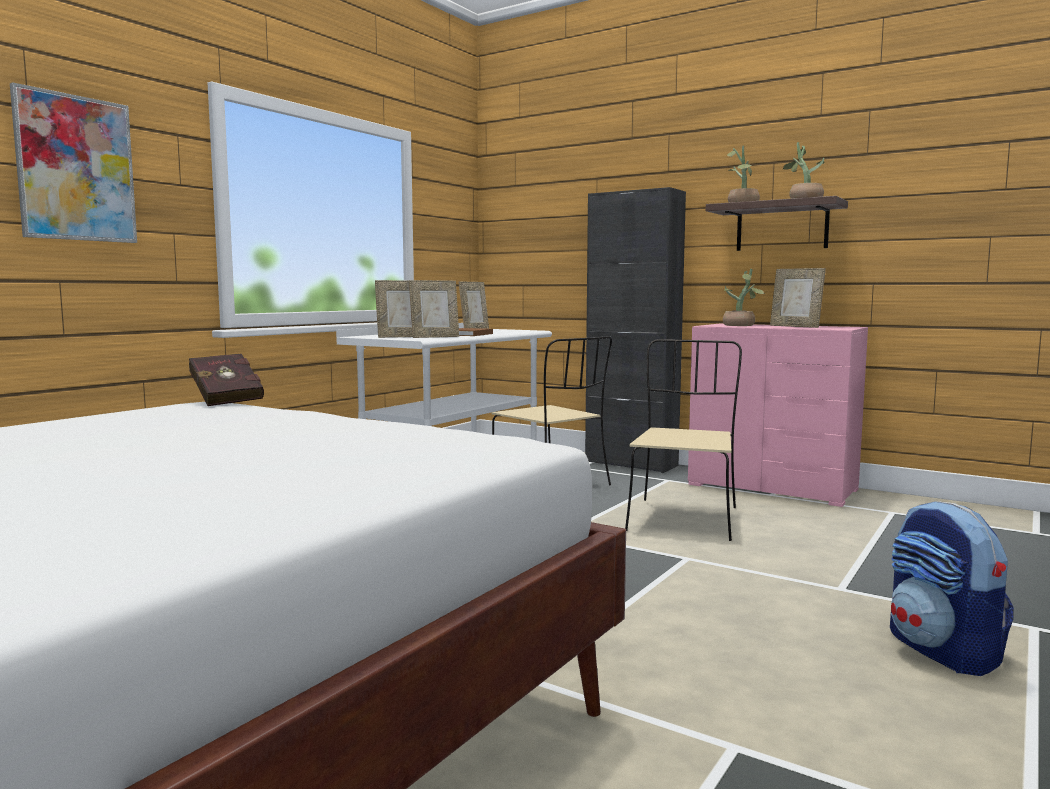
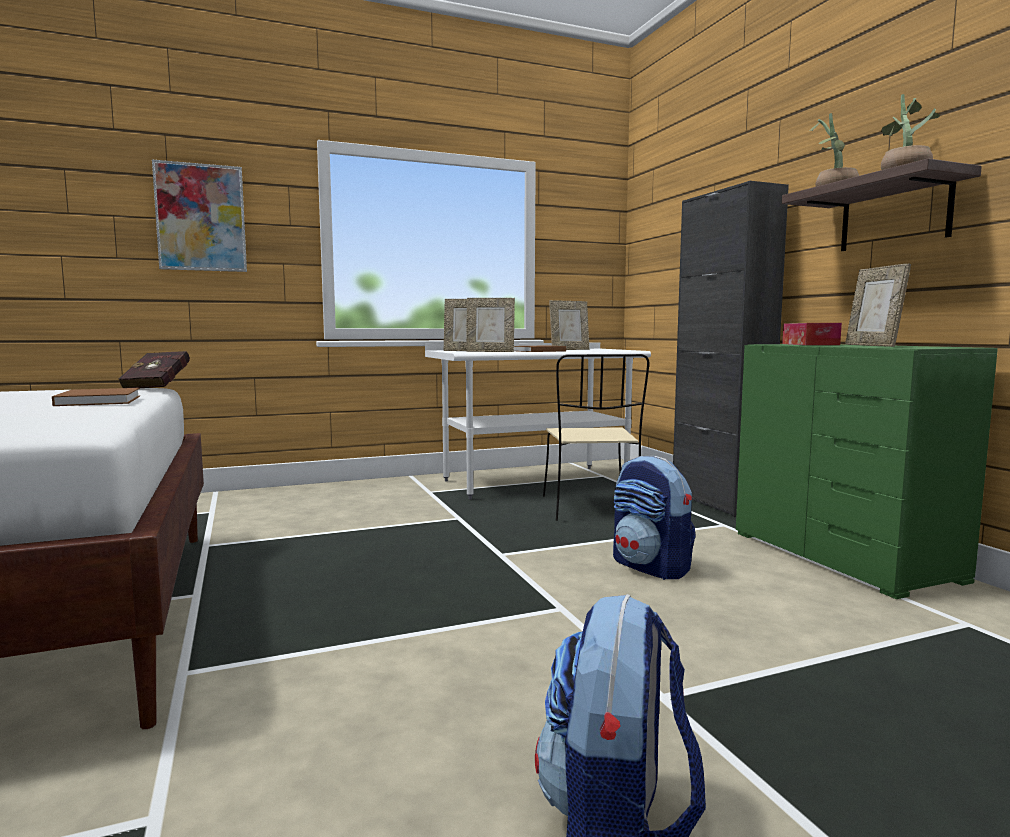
camera: 35 degrees right, 0 degrees up
beige chair [625,339,742,541] -> backpack [613,456,696,580]
pink dresser [688,324,868,507] -> green dresser [736,344,998,599]
potted plant [723,269,764,326] -> tissue box [782,323,842,345]
none -> brown book [52,388,140,406]

